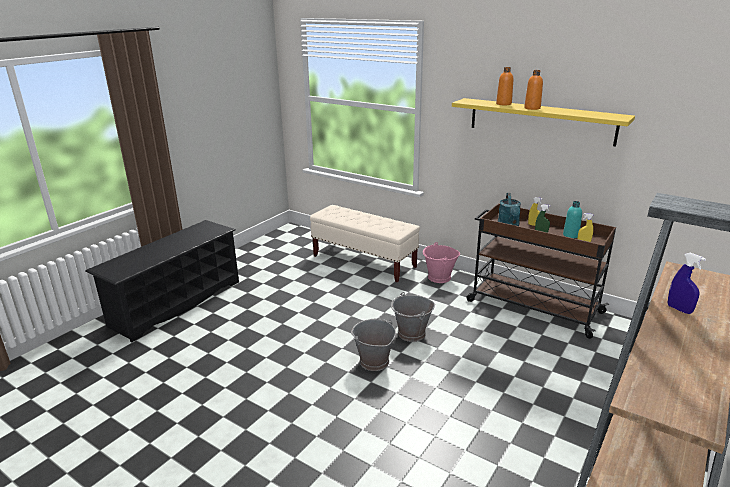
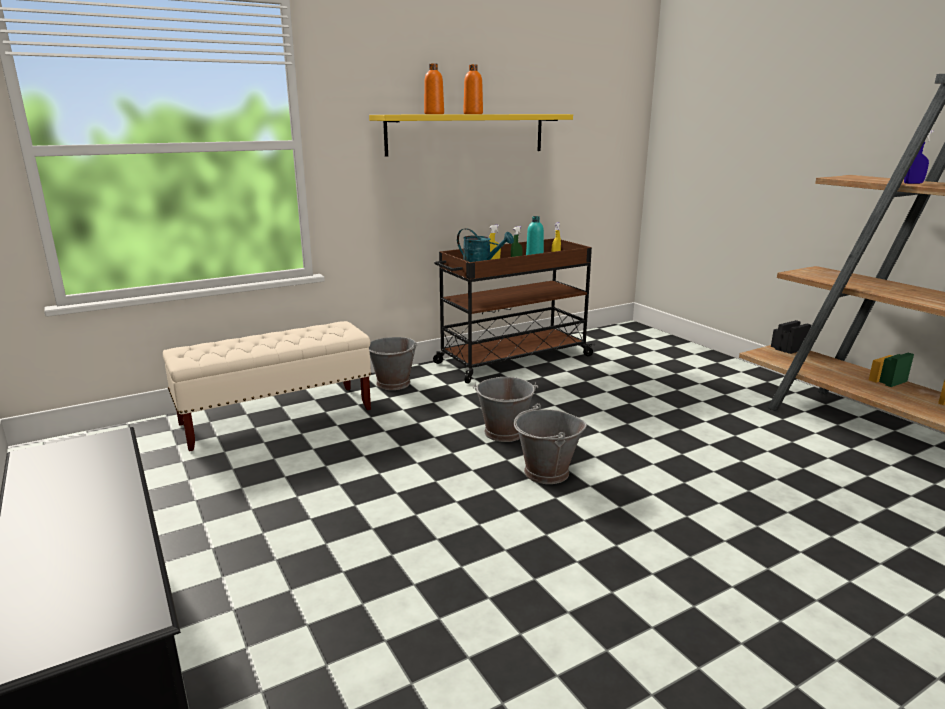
camera: 65 degrees left, 5 degrees down
pink bucket [423,242,460,283] -> grey bucket [369,337,417,390]

